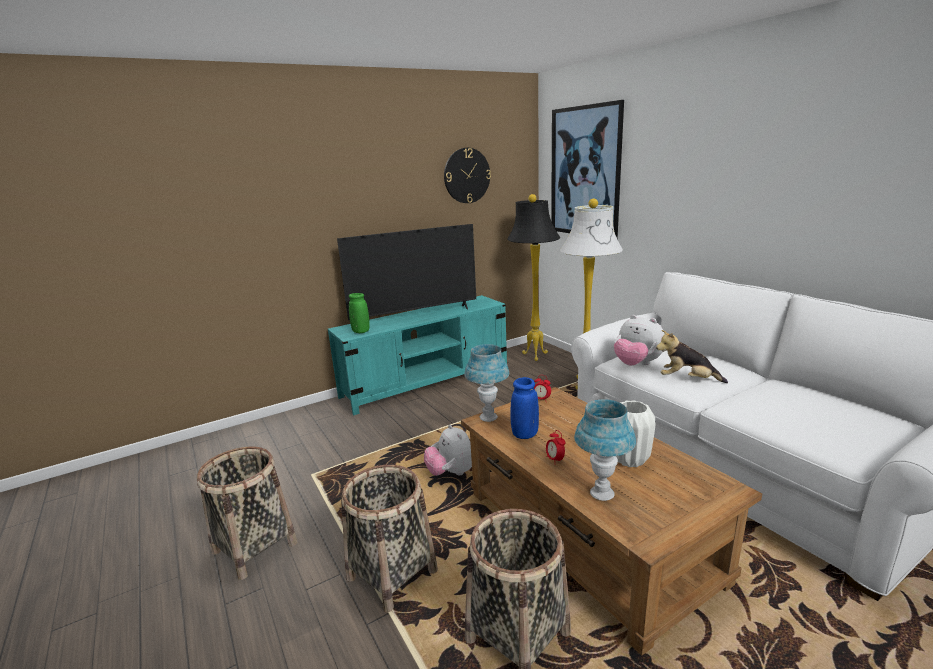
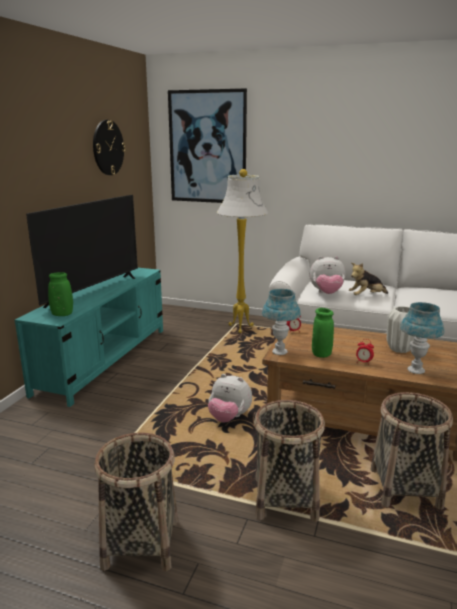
camera: 40 degrees left, 0 degrees up
black floor lamp [507,194,560,361] -> none
blue vase [510,377,539,439] -> green vase [312,308,334,358]

